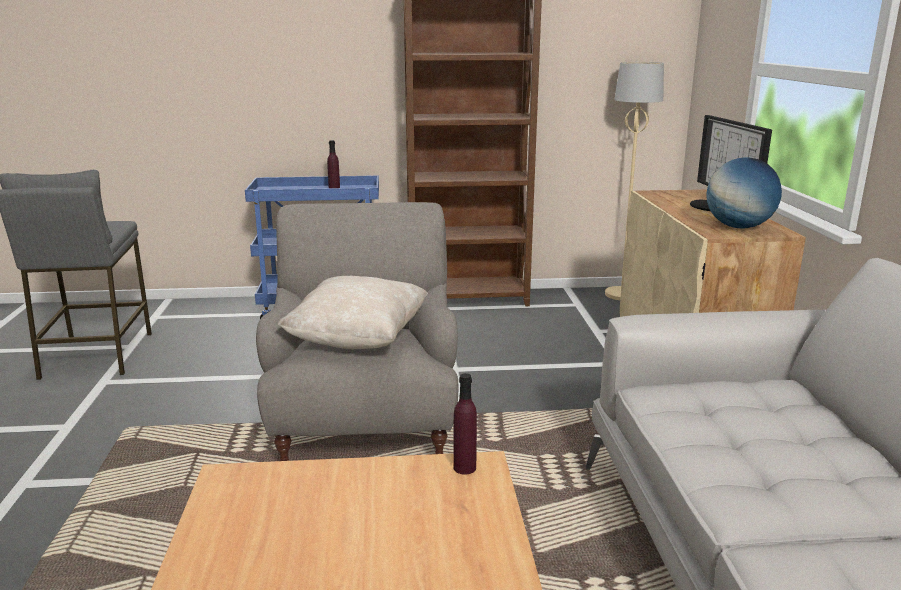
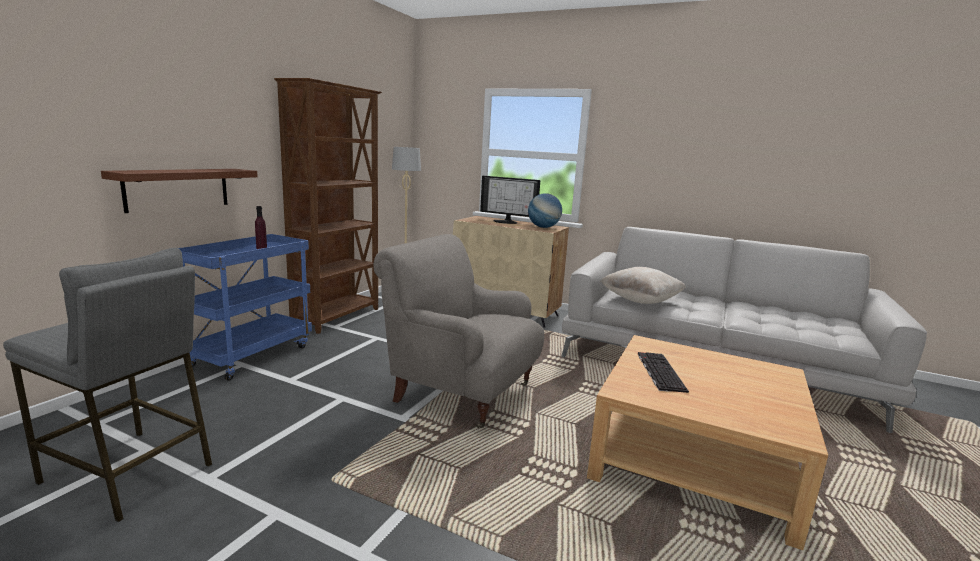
camera: 60 degrees left, 5 degrees down
beige pillow [277,276,428,349] -> beige pillow moved to [600,267,686,304]
purple bottle [453,373,477,475] -> none
none -> brown shelf [101,169,258,213]
none -> keyboard [638,352,689,393]

